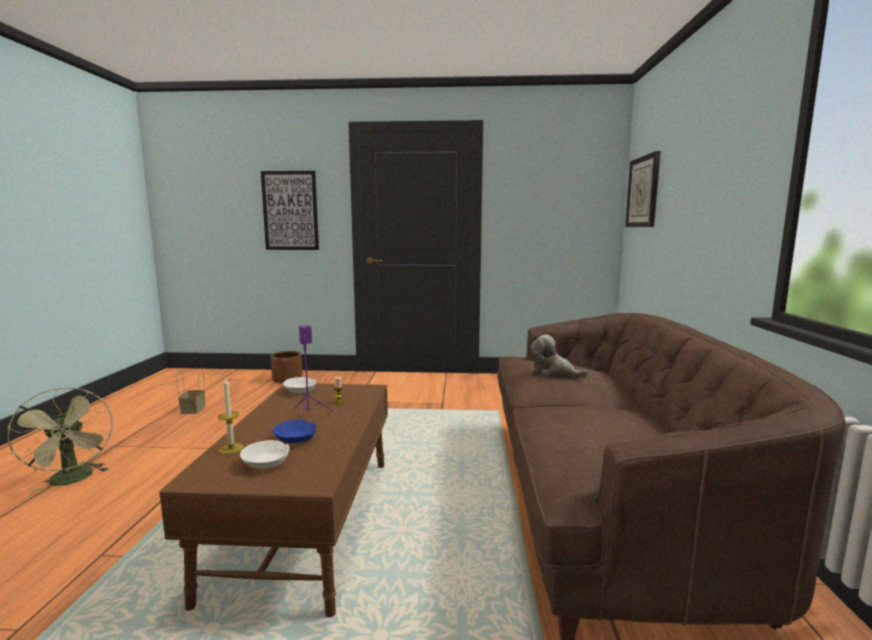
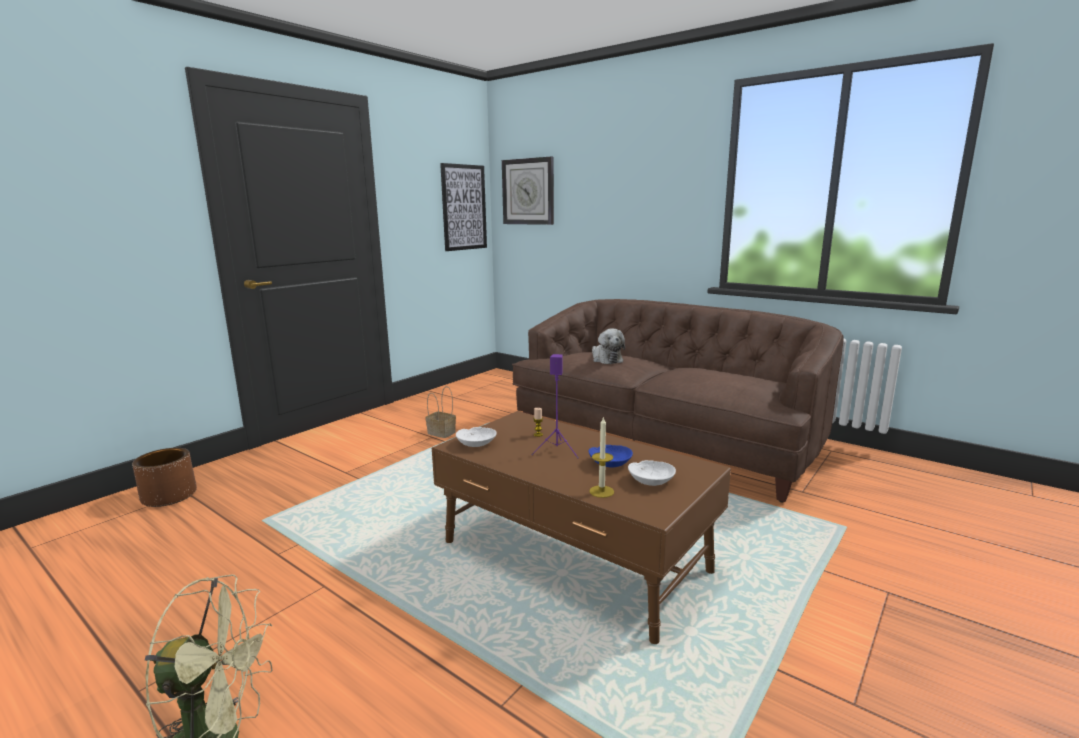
camera: 55 degrees left, 5 degrees up
basket [177,369,205,414] -> basket moved to [425,386,456,438]
picture [261,171,319,250] -> picture moved to [440,163,487,251]
plush toy [531,335,588,378] -> plush toy turned 90 degrees counterclockwise [592,329,625,364]

